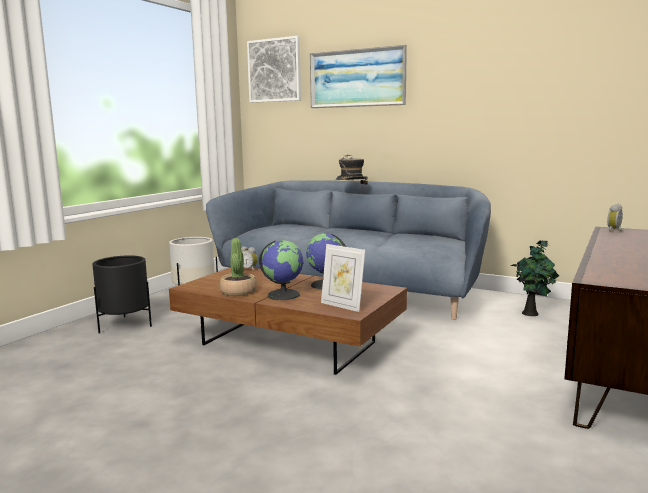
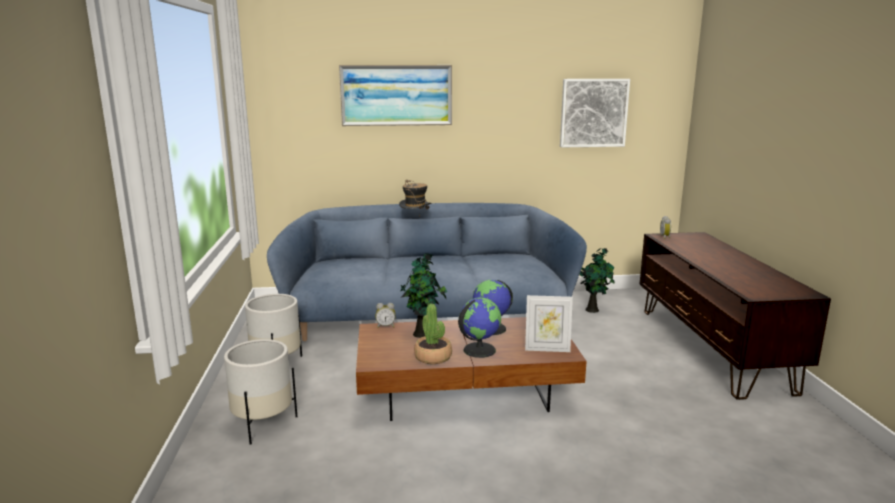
camera: 35 degrees left, 5 degrees up
black planter [92,255,152,333] -> white planter [224,339,297,445]
picture [247,36,301,103] -> picture moved to [560,79,630,148]
none -> potted plant [400,253,448,338]

